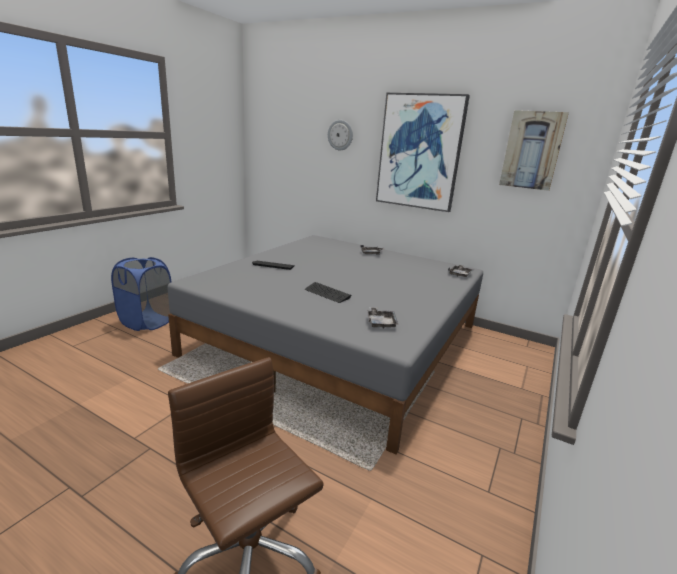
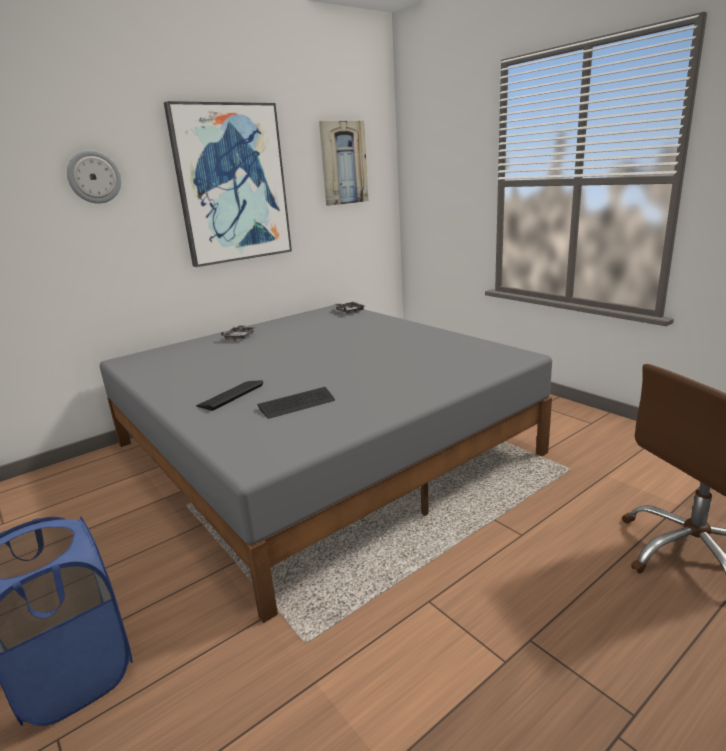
camera: 65 degrees left, 0 degrees up
keyboard [305,282,351,303] -> keyboard moved to [257,387,335,419]
grey tray [367,307,399,329] -> none

